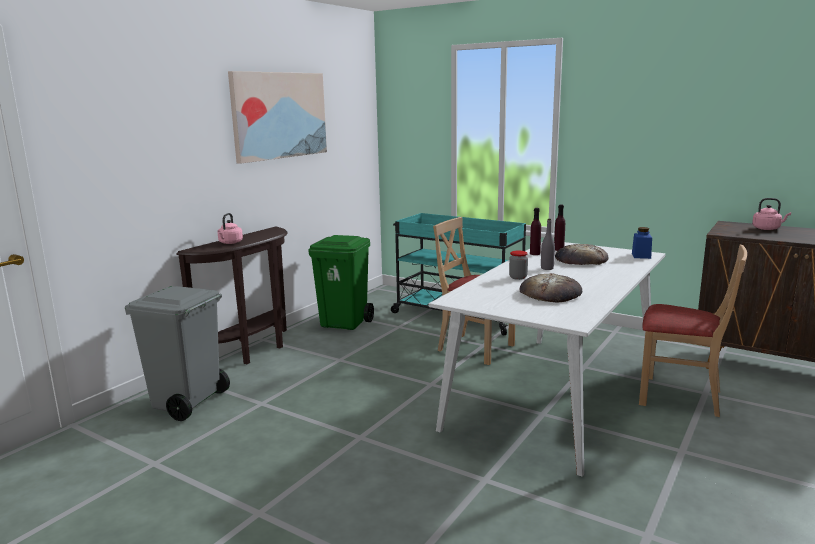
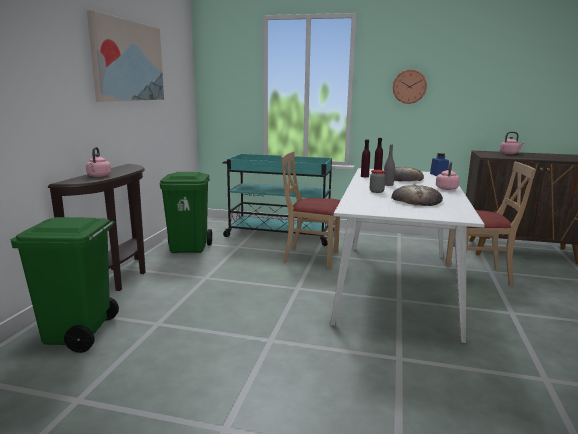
camera: 20 degrees left, 0 degrees up
grey trash can [125,286,230,421] -> green trash can [11,217,119,353]
none -> wall clock [393,70,427,104]
none -> pink kettle [436,161,460,190]

